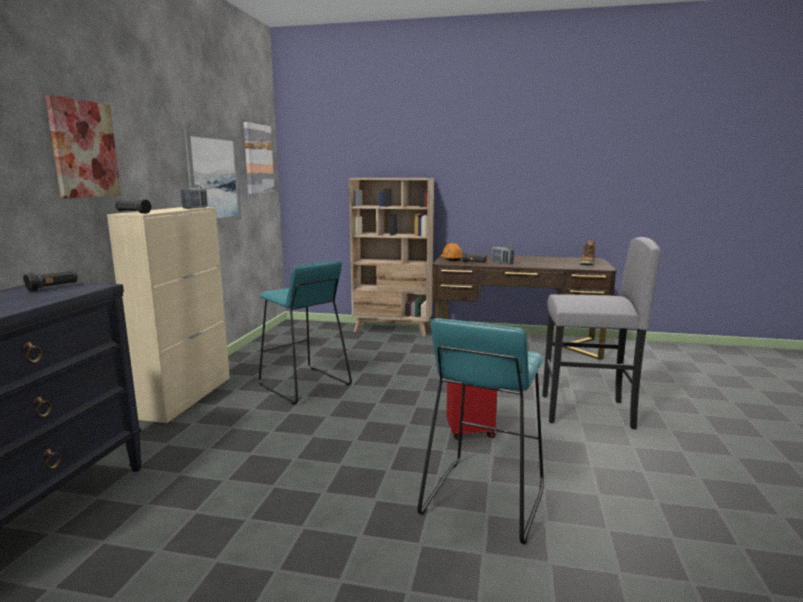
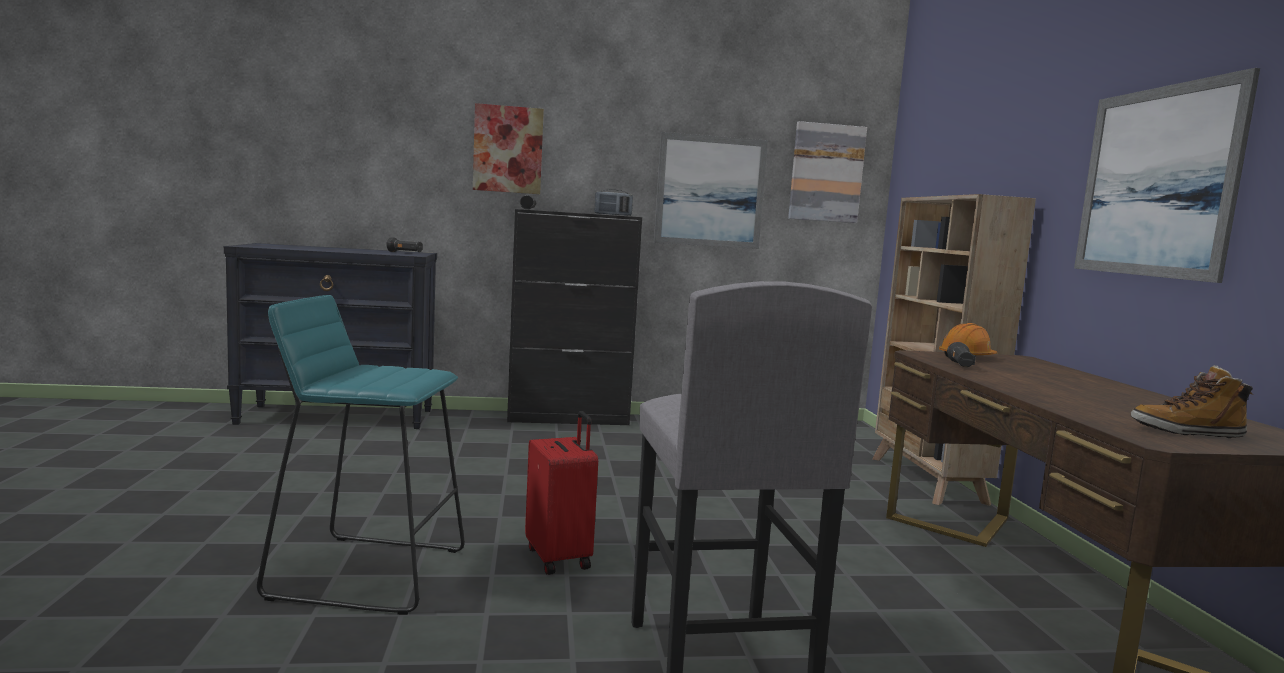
camera: 70 degrees right, 5 degrees down
beige cabinet [107,207,230,423] -> black cabinet [507,209,642,425]
turquoise stool [259,260,352,405] -> none
radio [491,245,514,264] -> none
none -> picture [1074,68,1260,283]

